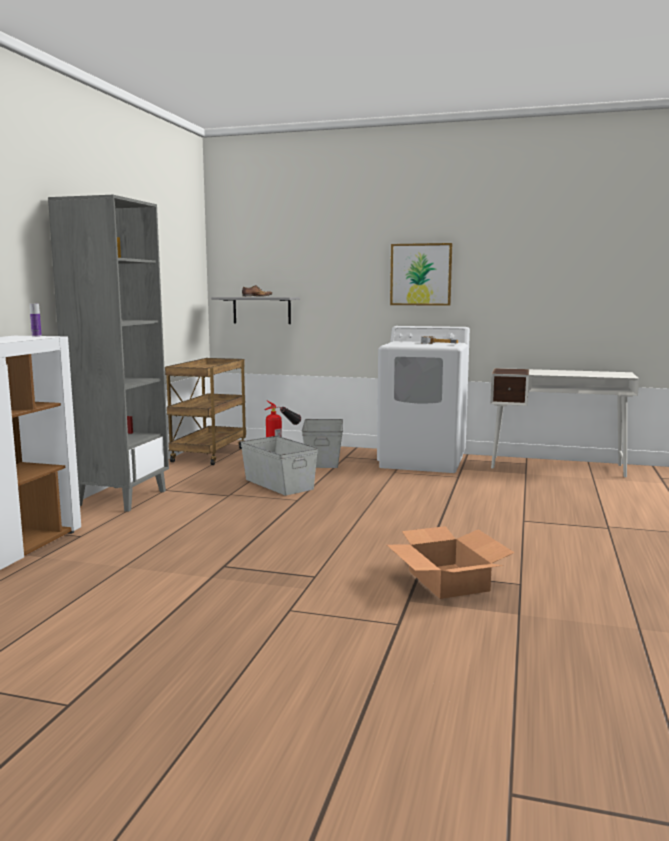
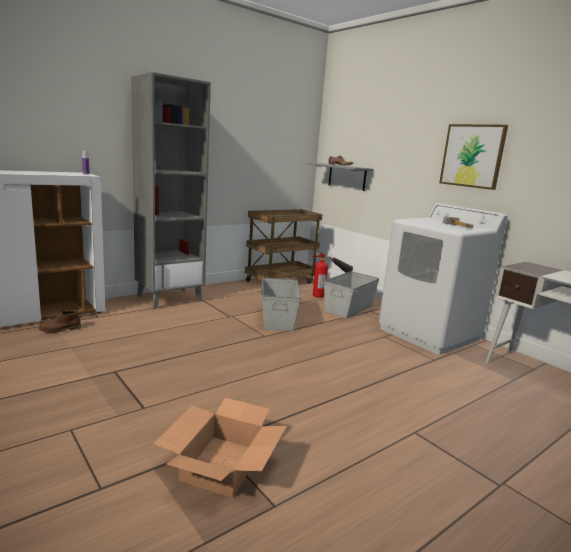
camera: 35 degrees right, 5 degrees up
none -> brown boot [39,310,81,333]

